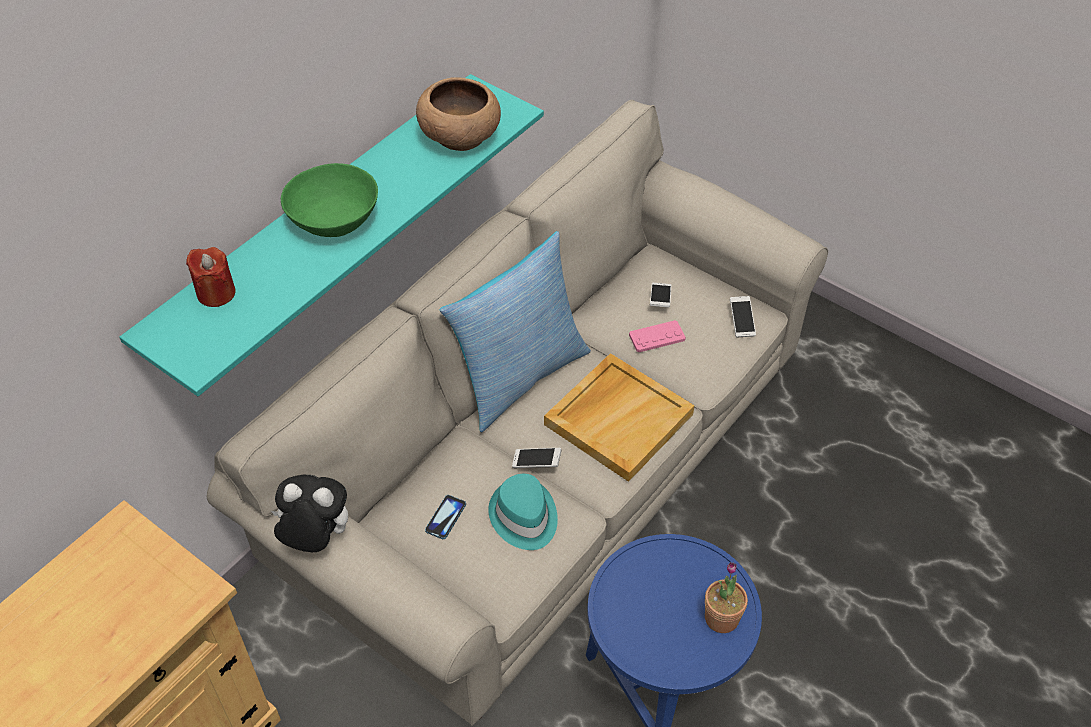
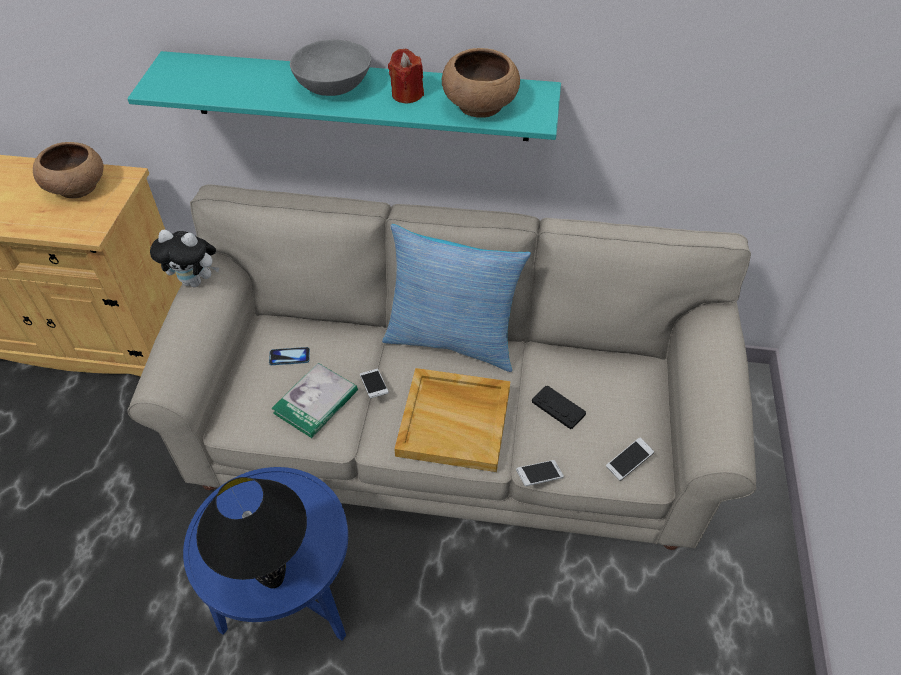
camera: 60 degrees right, 0 degrees up
red candle [186,247,236,307] -> red candle moved to [388,48,424,103]
plush toy [271,475,348,552] -> plush toy turned 120 degrees clockwise [150,230,219,287]
green bowl [281,163,378,237] -> grey bowl [290,40,372,96]
turquoise hat [488,474,558,550] -> book [271,363,358,438]
pink game controller [629,320,686,352] -> black game controller [532,385,586,429]
phone [650,283,671,307] -> phone moved to [516,460,564,486]
potted plant [705,562,748,633] -> black table lamp [196,477,307,588]
none -> brown bowl [33,142,104,199]

